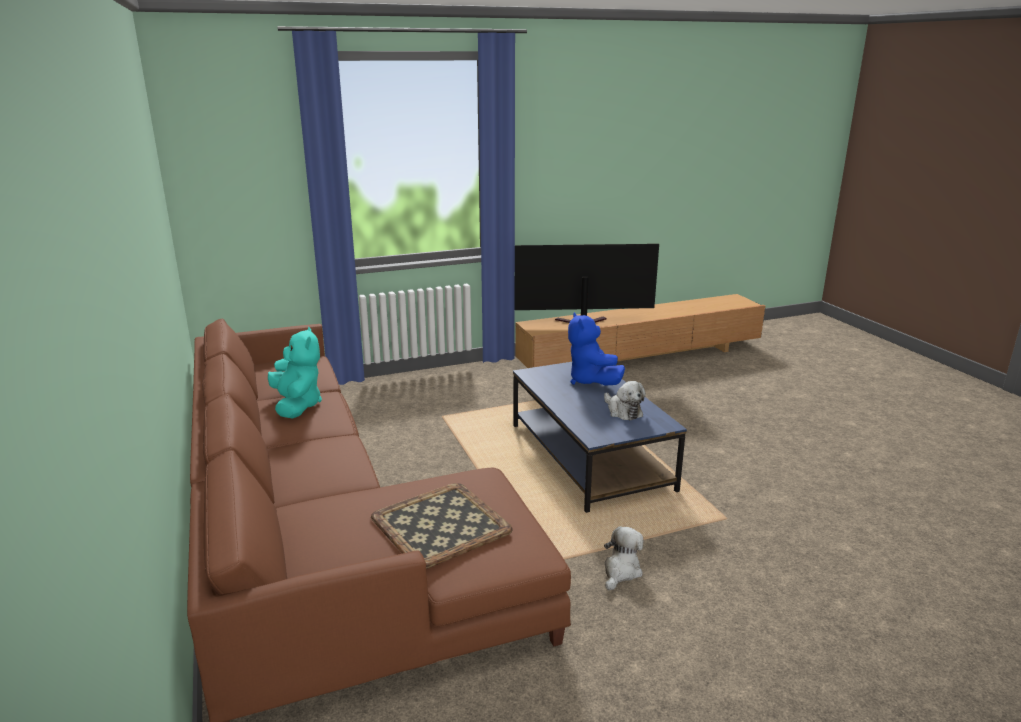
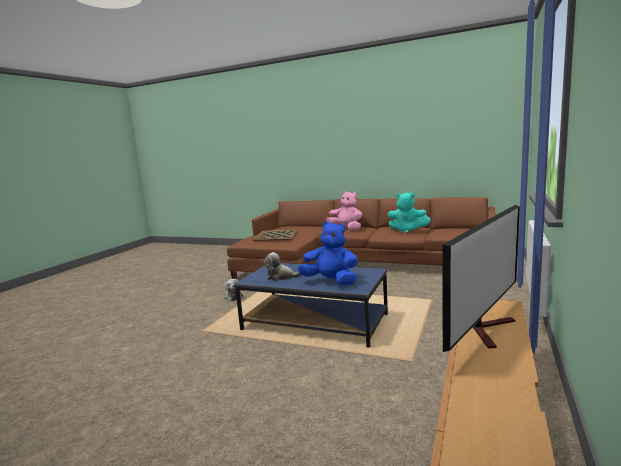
camera: 135 degrees right, 10 degrees down
none -> pink plush toy [326,191,362,231]

